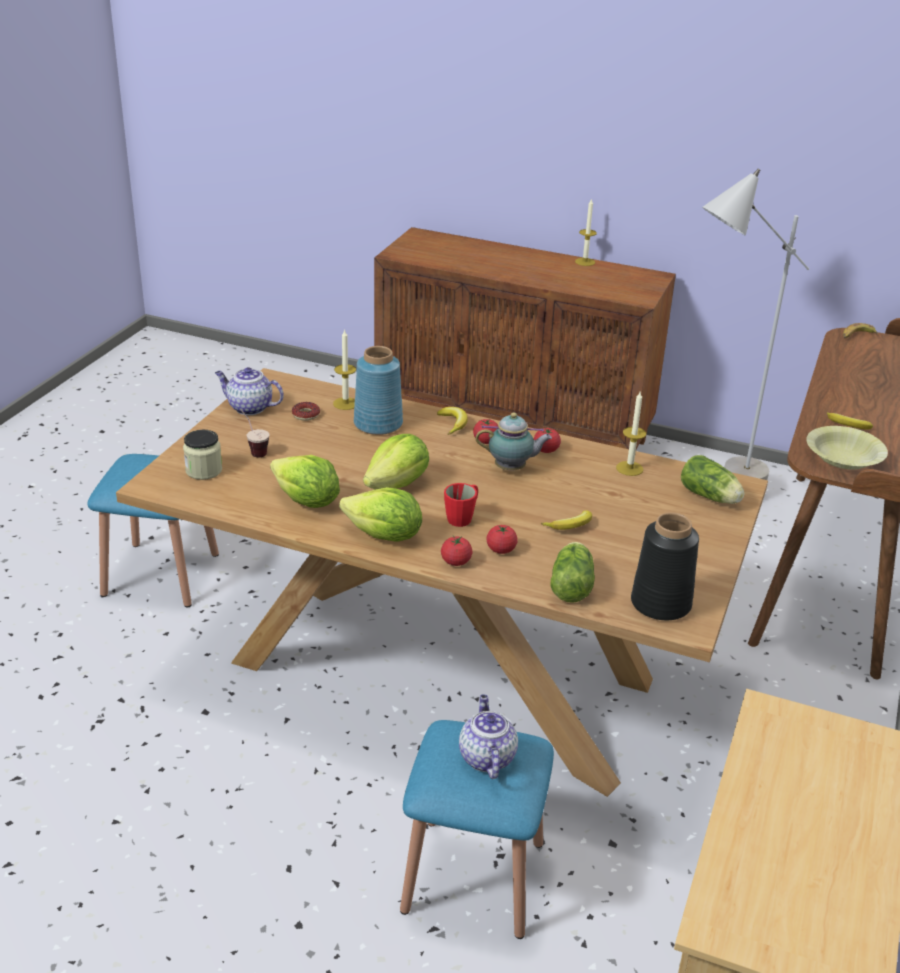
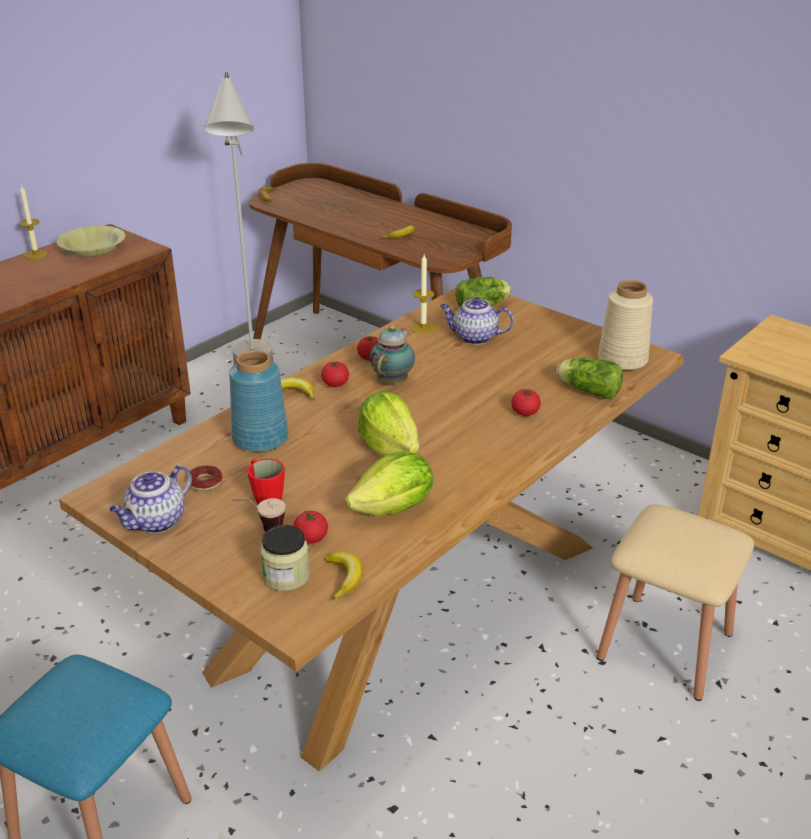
camera: 70 degrees left, 0 degrees up
candle [333,329,356,410] -> none
lettuce [339,487,422,542] -> none
blue stool [400,720,554,939] -> beige stool [597,504,754,701]
tomato [441,536,472,566] -> tomato moved to [293,511,328,544]
red mug [444,483,478,527] -> red mug moved to [247,459,285,504]
teapot [459,694,518,779] -> teapot moved to [440,297,514,345]
banana [541,510,592,530] -> banana moved to [325,551,363,600]
black vase [631,512,699,620] -> beige vase [598,280,653,370]
yellow bowl [806,426,888,470] -> yellow bowl moved to [57,226,125,257]

